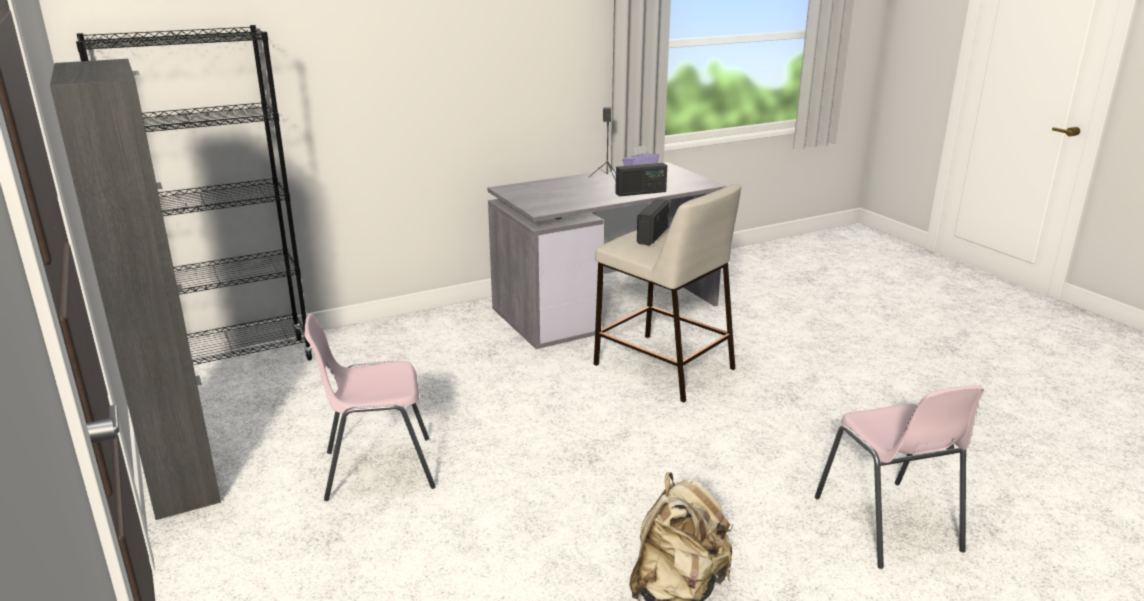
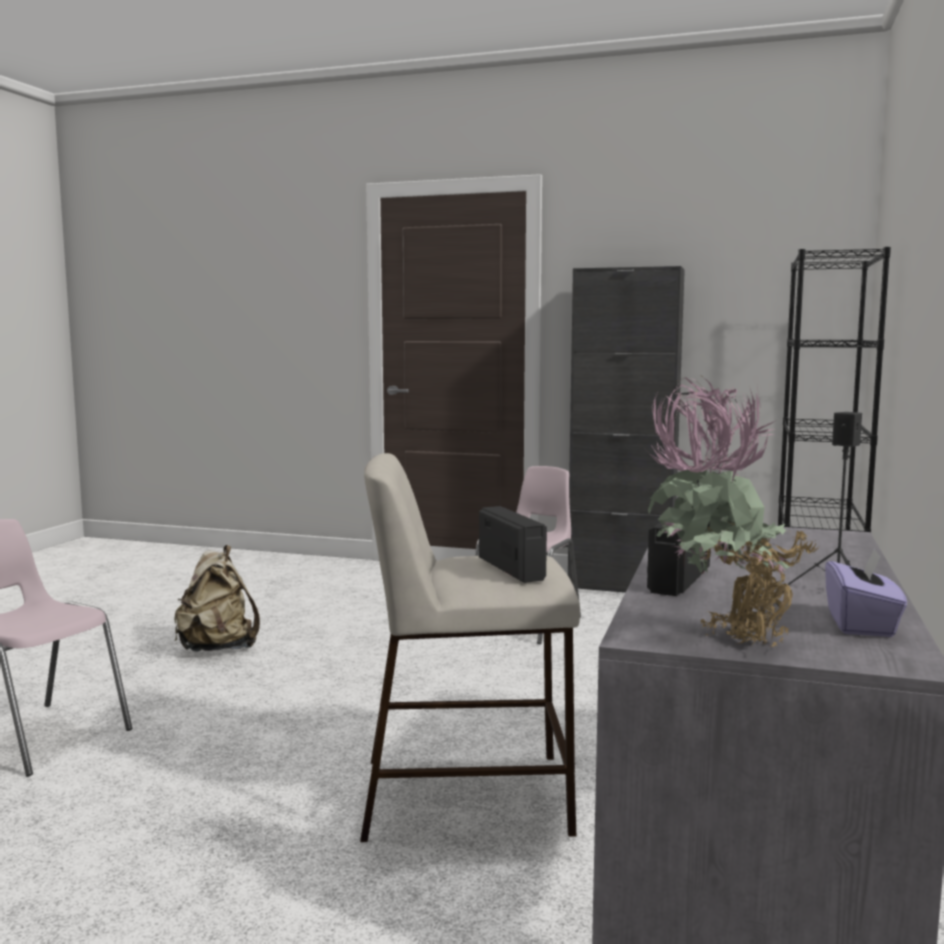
camera: 135 degrees right, 15 degrees down
none -> potted plant [645,377,821,647]

